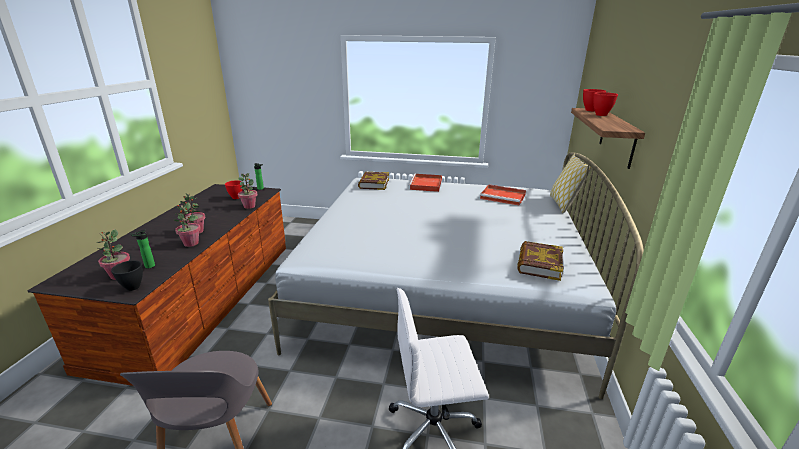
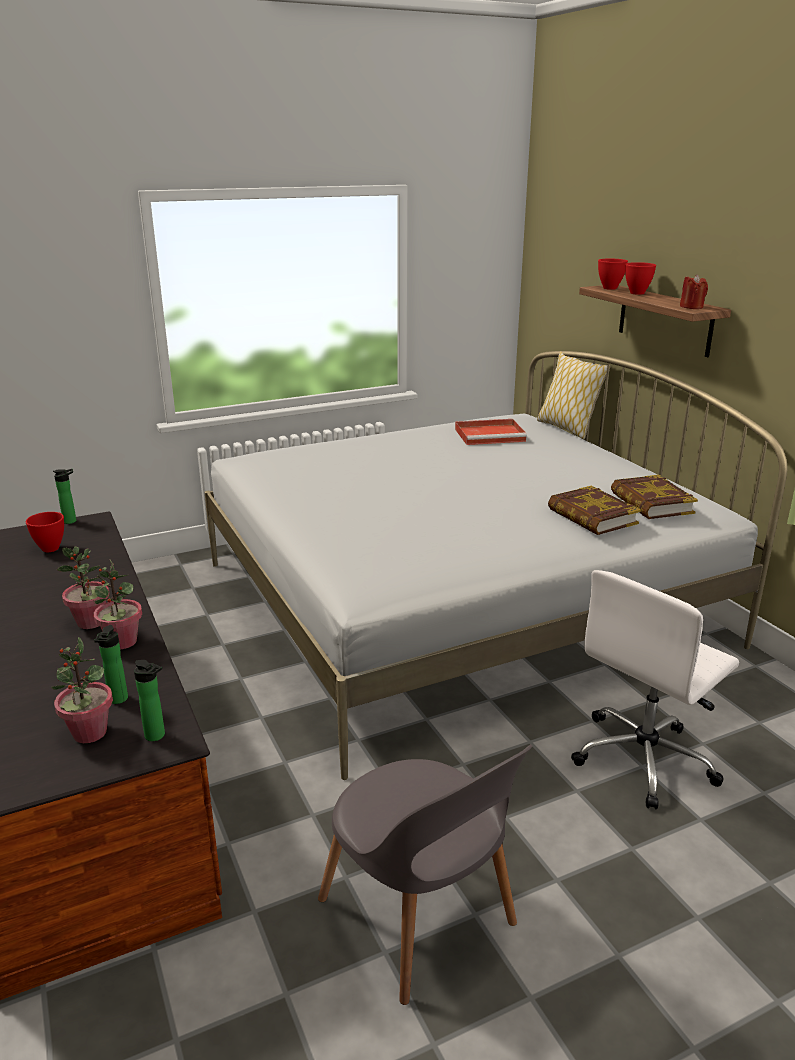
camera: 35 degrees left, 0 degrees up
black bowl [111,260,143,291] -> bottle [134,660,165,741]
potted plant [238,173,257,209] -> none
book [358,172,389,190] -> book moved to [548,486,641,535]
red tray [409,174,442,192] -> none
none -> red candle [680,274,708,309]

